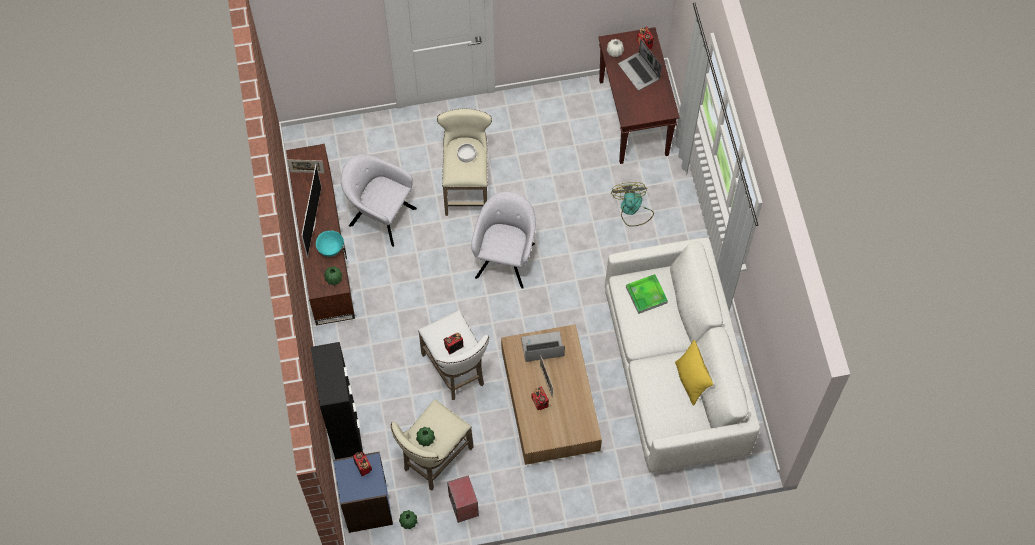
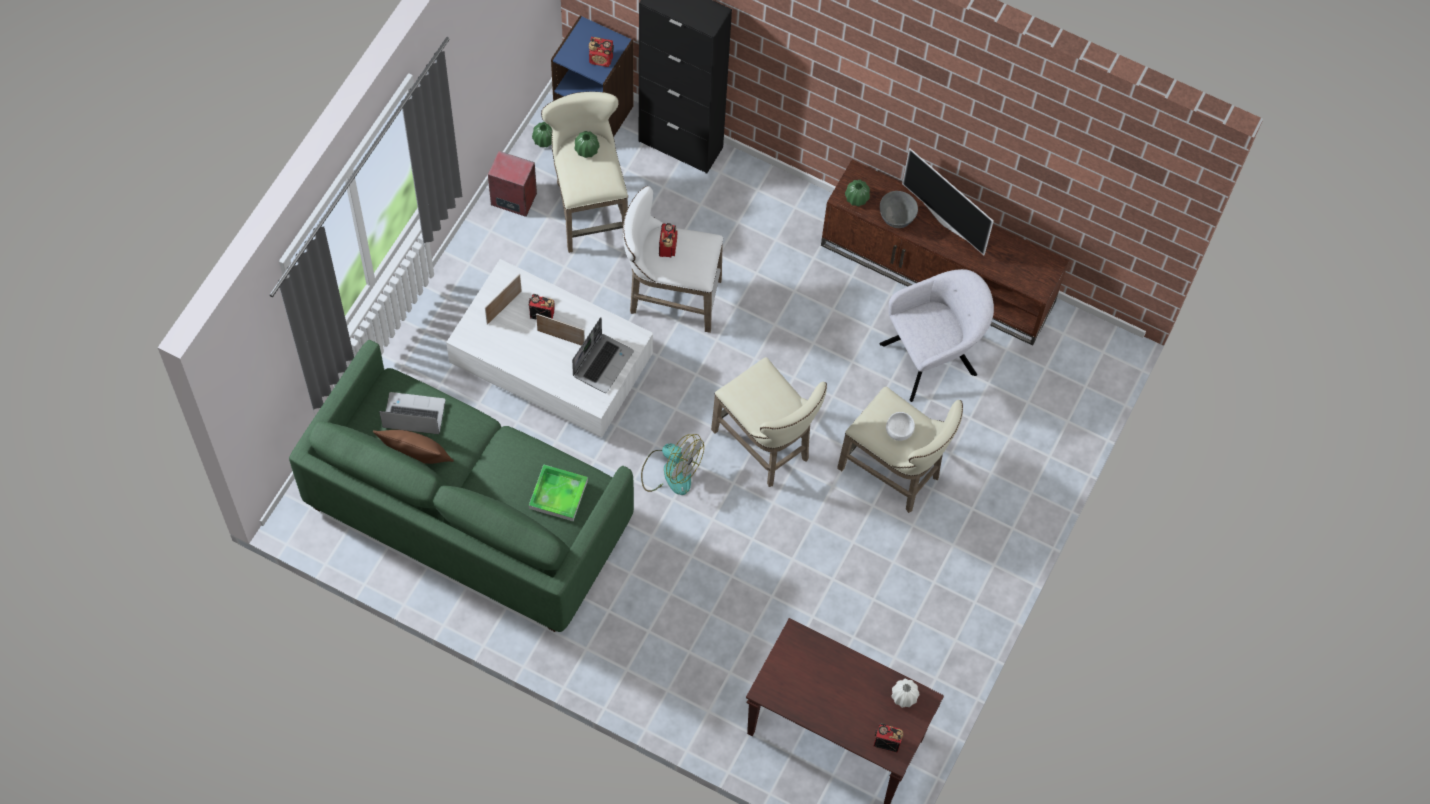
camera: 125 degrees right, 0 degrees up
picture frame [287,159,325,173] -> picture frame moved to [485,274,522,325]
turquoise bowl [316,230,344,257] -> grey bowl [880,191,918,228]
grey armchair [471,192,536,289] -> beige stool [711,357,827,487]
brown coffee table [501,324,602,465] -> white coffee table [446,259,653,438]
white sofa [605,238,760,472] -> green sofa [289,340,634,632]
fan [611,182,654,227] -> fan moved to [641,434,704,495]
laptop [618,39,662,91] -> laptop moved to [379,392,445,434]
yellow pillow [675,340,713,405] -> brown pillow [373,430,454,464]

